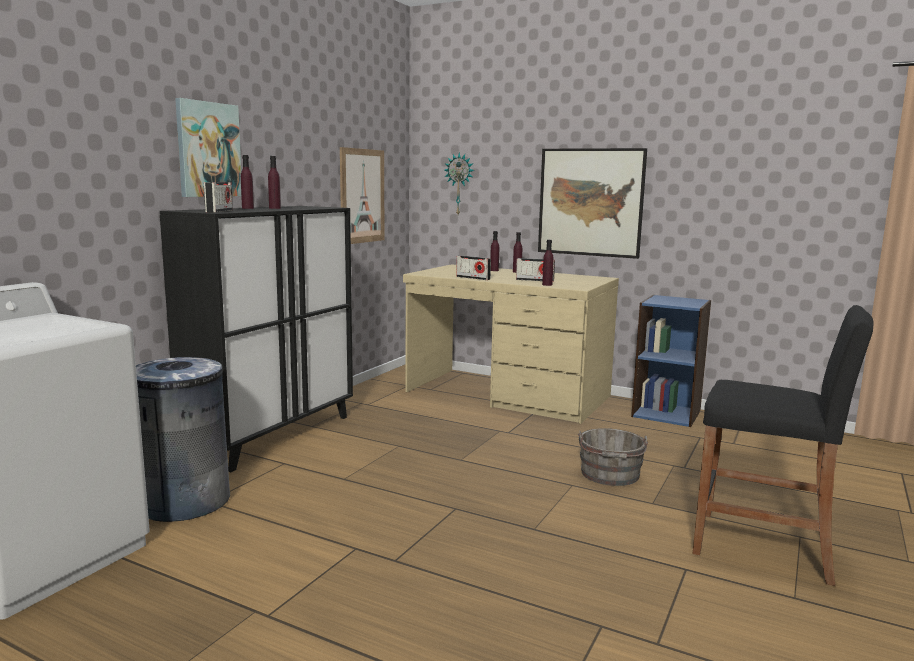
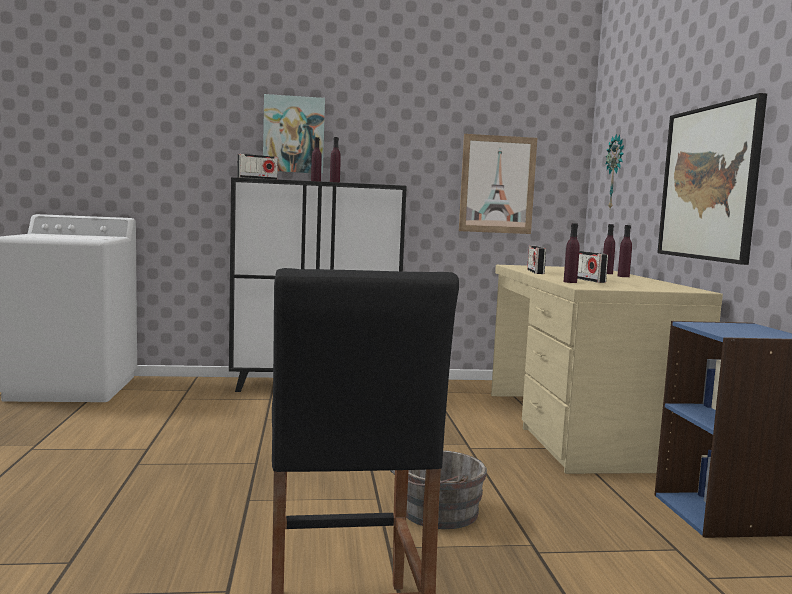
camera: 55 degrees right, 5 degrees down
grey trash can [136,357,230,522] -> none

